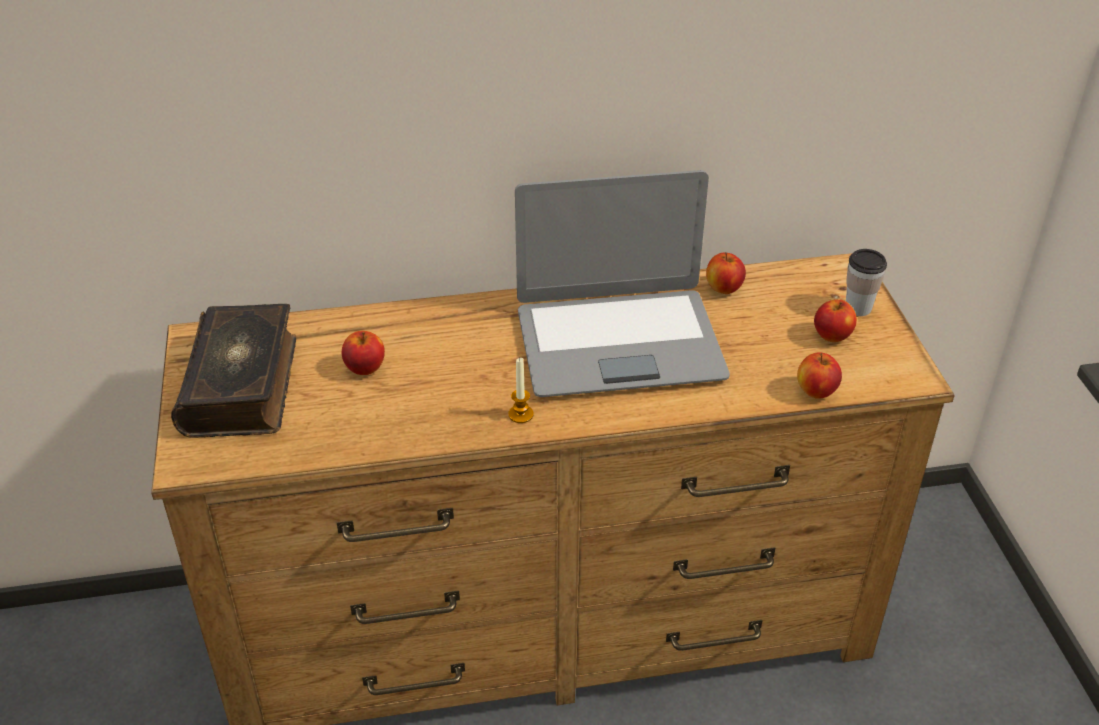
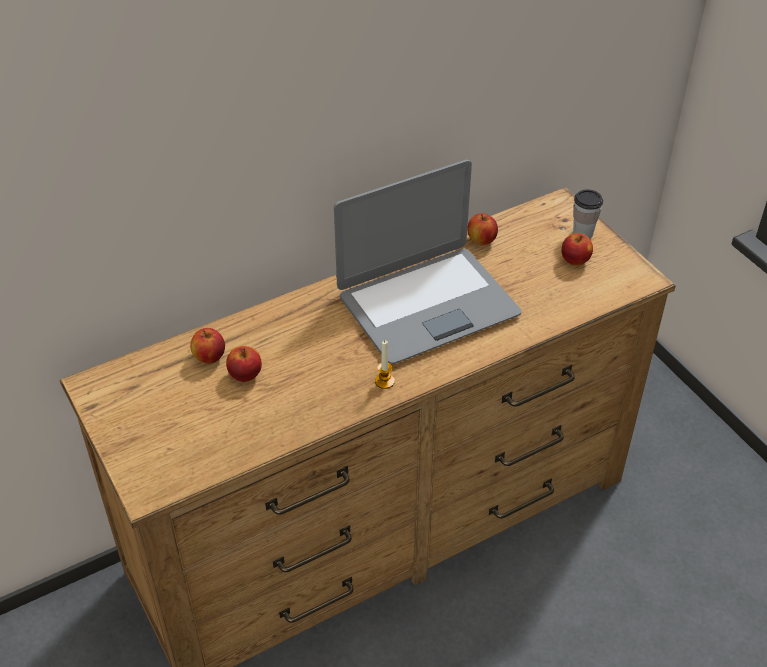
camera: 20 degrees left, 5 degrees up
book [171,304,296,438] -> none
apple [797,352,842,399] -> apple moved to [190,328,225,364]

